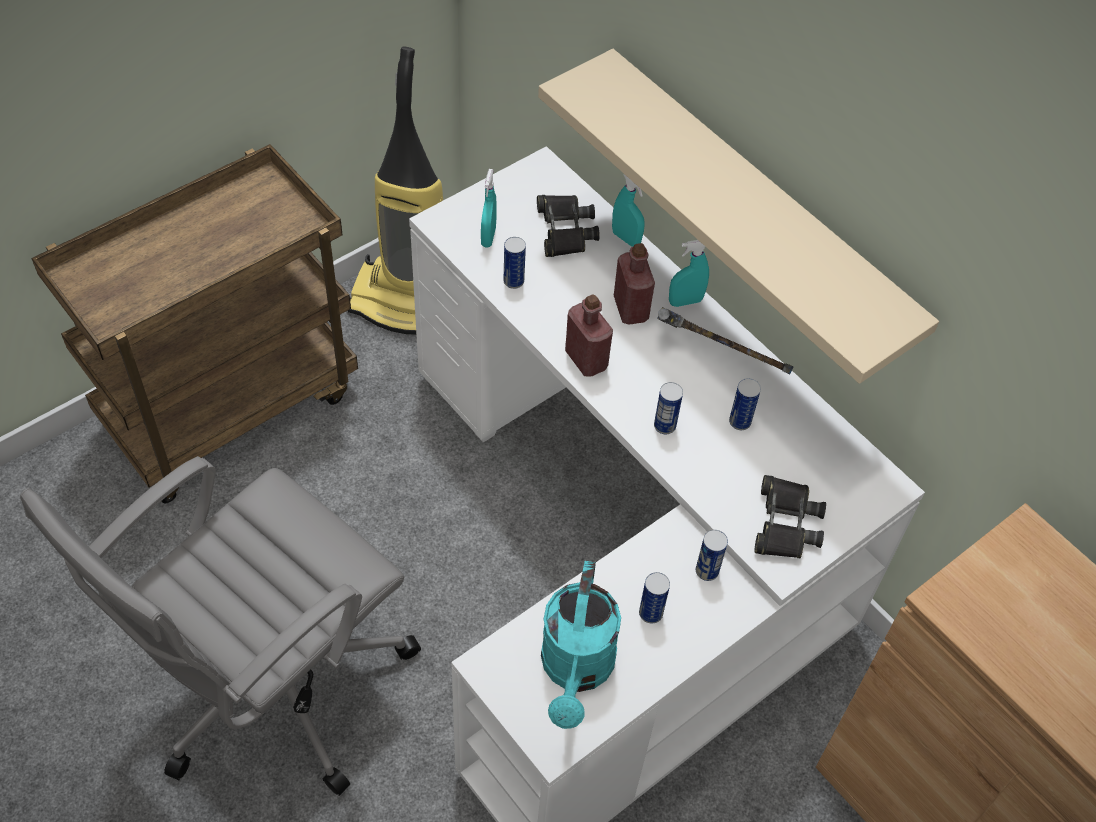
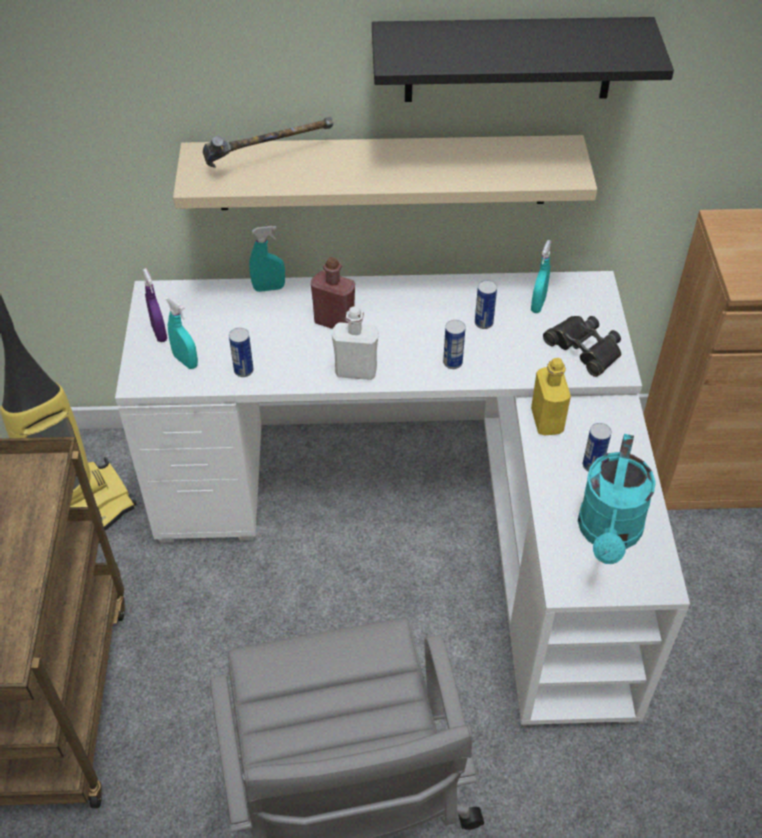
camera: 50 degrees left, 5 degrees down
black binoculars [537,195,600,257] -> none
turquoise watering can [541,561,621,729] -> turquoise watering can turned 60 degrees clockwise [578,434,656,564]
red bottle [565,294,613,377] -> white bottle [332,306,379,380]
hammer [657,307,793,374] -> hammer moved to [203,116,333,168]
turquoise spray bottle [669,240,709,307] -> turquoise spray bottle moved to [531,240,552,313]
can [696,530,728,581] -> none
none -> purple spray bottle [142,268,167,342]
none -> black shelf [372,17,674,102]
none -> yellow bottle [531,358,571,435]

